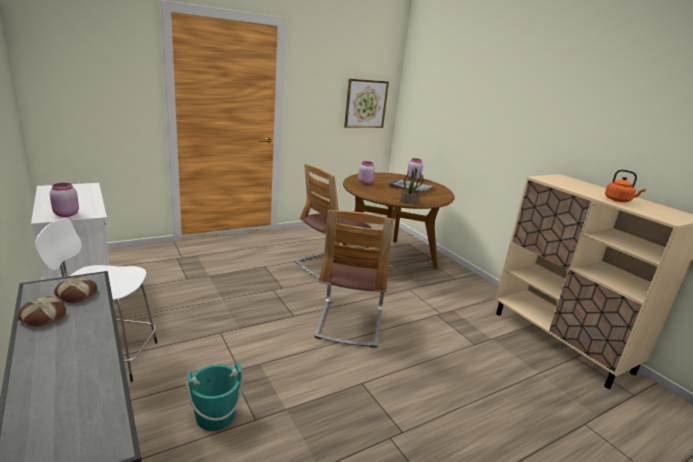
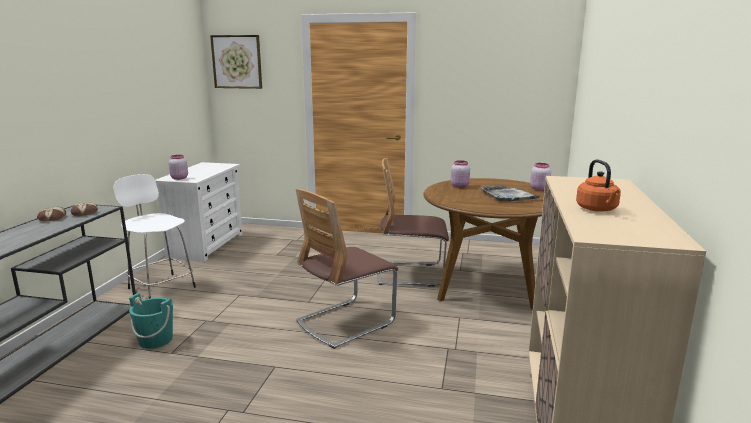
camera: 45 degrees right, 5 degrees down
picture [344,79,389,128] -> picture moved to [210,35,262,89]
potted plant [400,168,423,204] -> none

